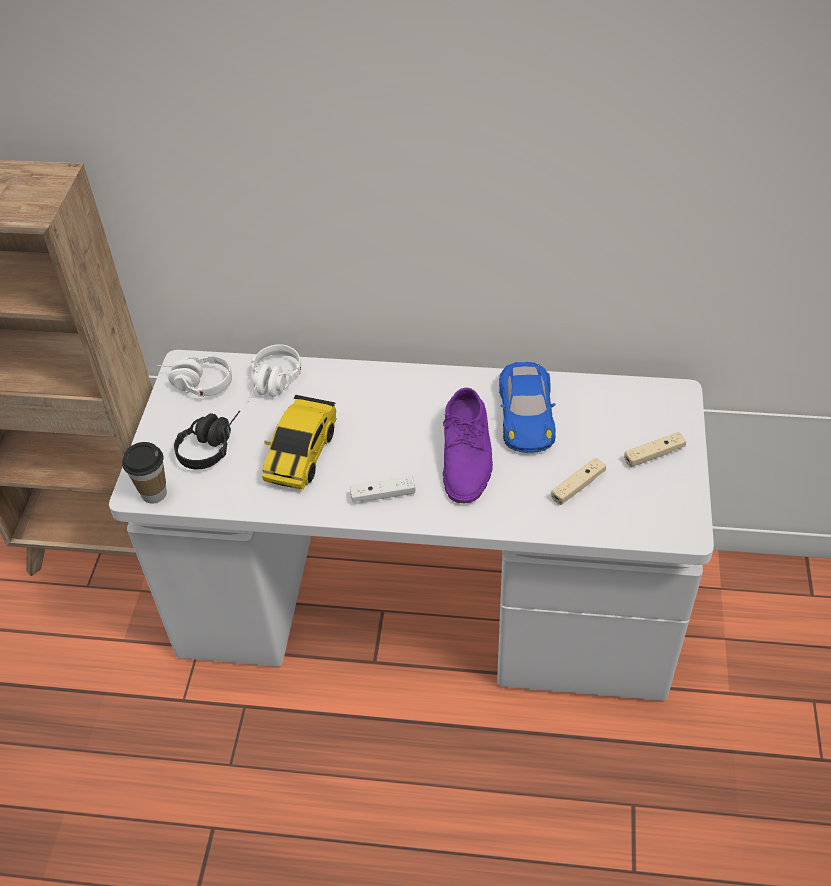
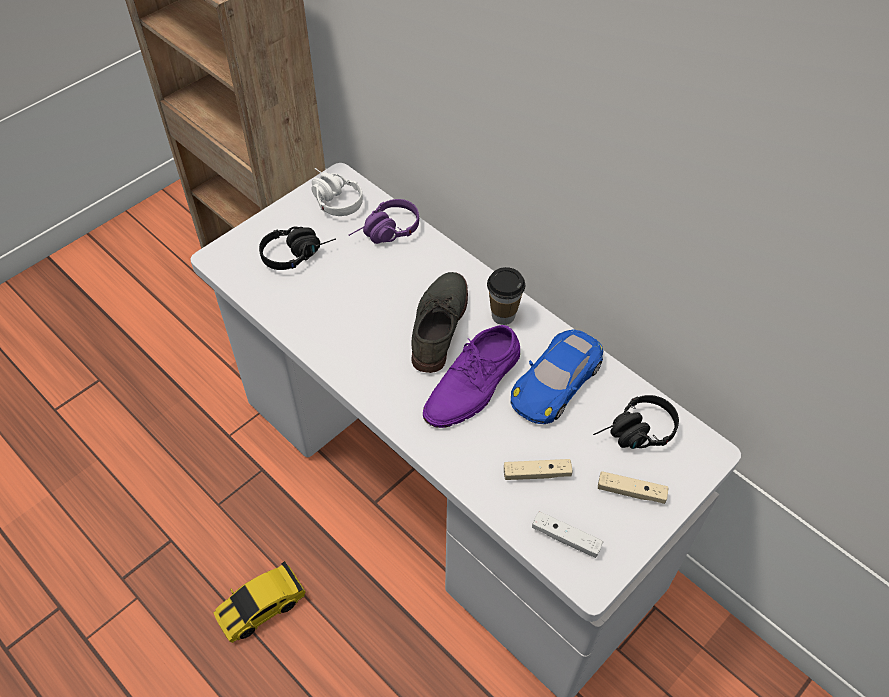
camera: 35 degrees right, 5 degrees up
cup [122,442,167,503] -> cup moved to [487,267,525,325]
white headphones [248,344,301,402] -> purple headphones [349,199,419,244]
toy car [262,395,337,490] -> toy car moved to [213,561,306,643]
white game controller [350,477,416,502] -> white game controller moved to [532,511,603,558]
none -> grey shoe [411,272,468,373]
none -> black headphones [593,395,679,449]

